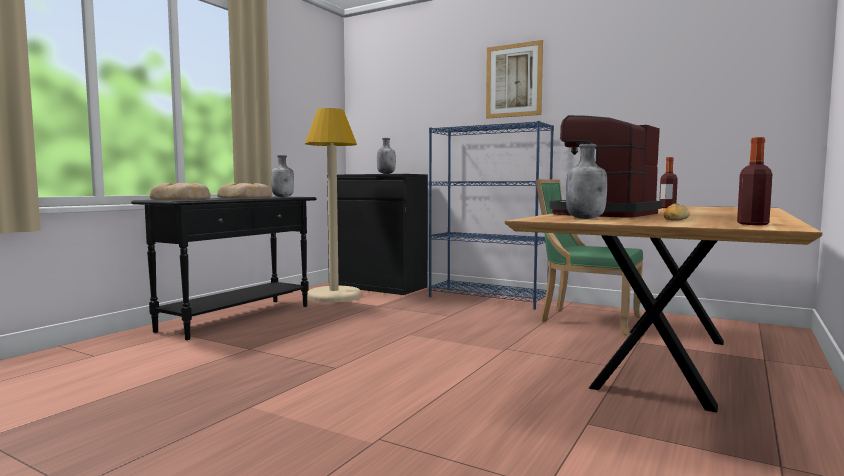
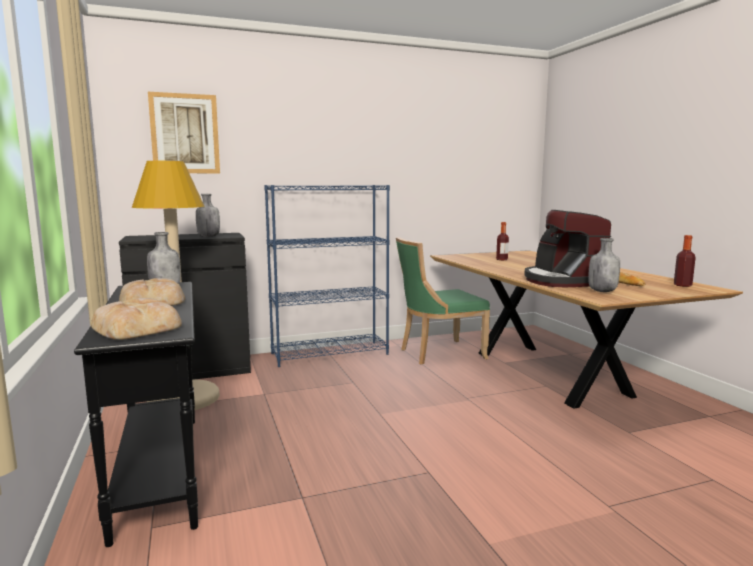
camera: 50 degrees left, 5 degrees up
picture [486,40,543,119] -> picture moved to [148,92,220,174]

